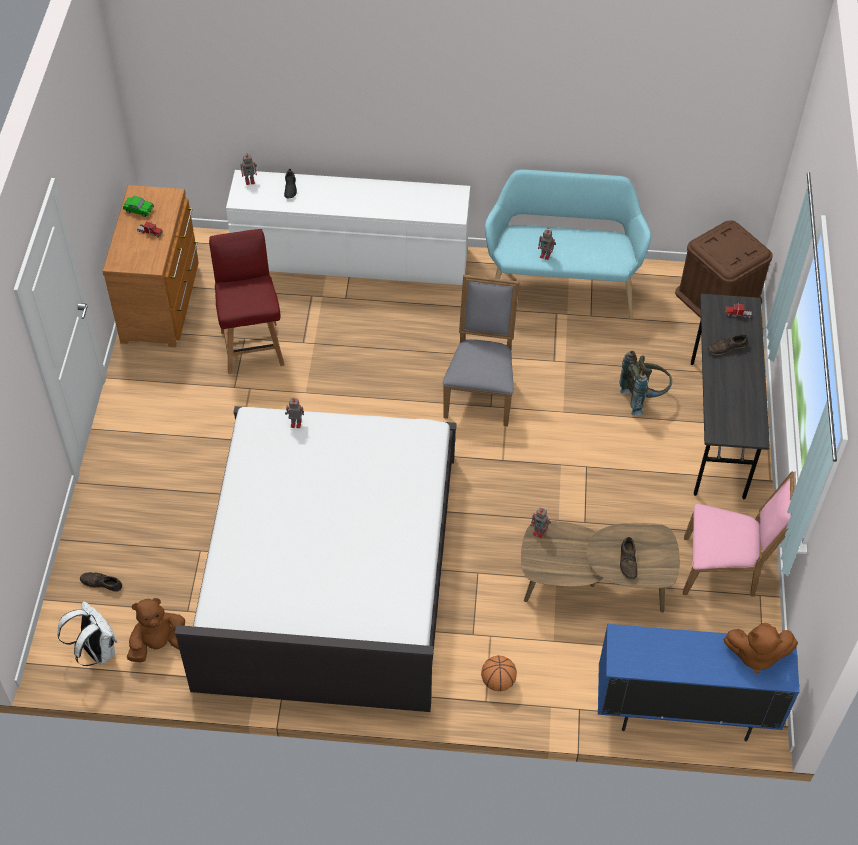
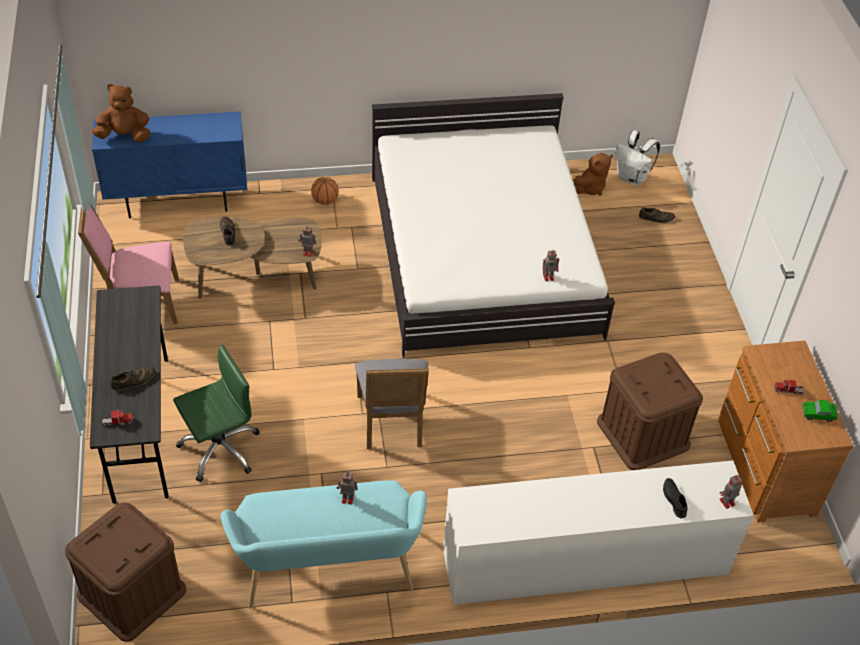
camera: 165 degrees right, 5 degrees down
red chair [209,229,284,374] -> brown storage box [597,353,703,470]
grey backpack [619,351,672,416] -> green office chair [173,344,260,482]

